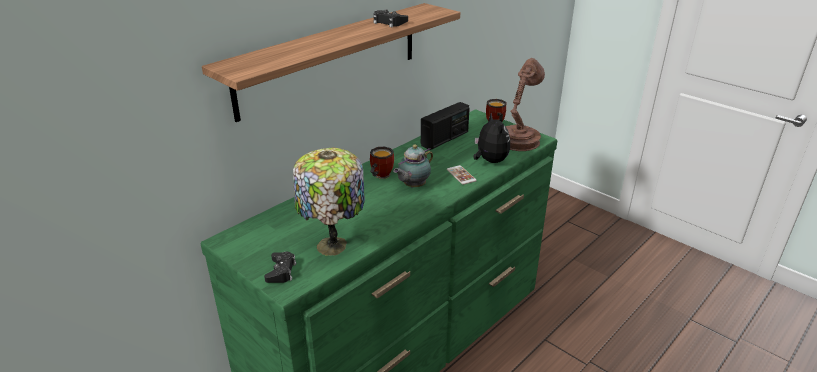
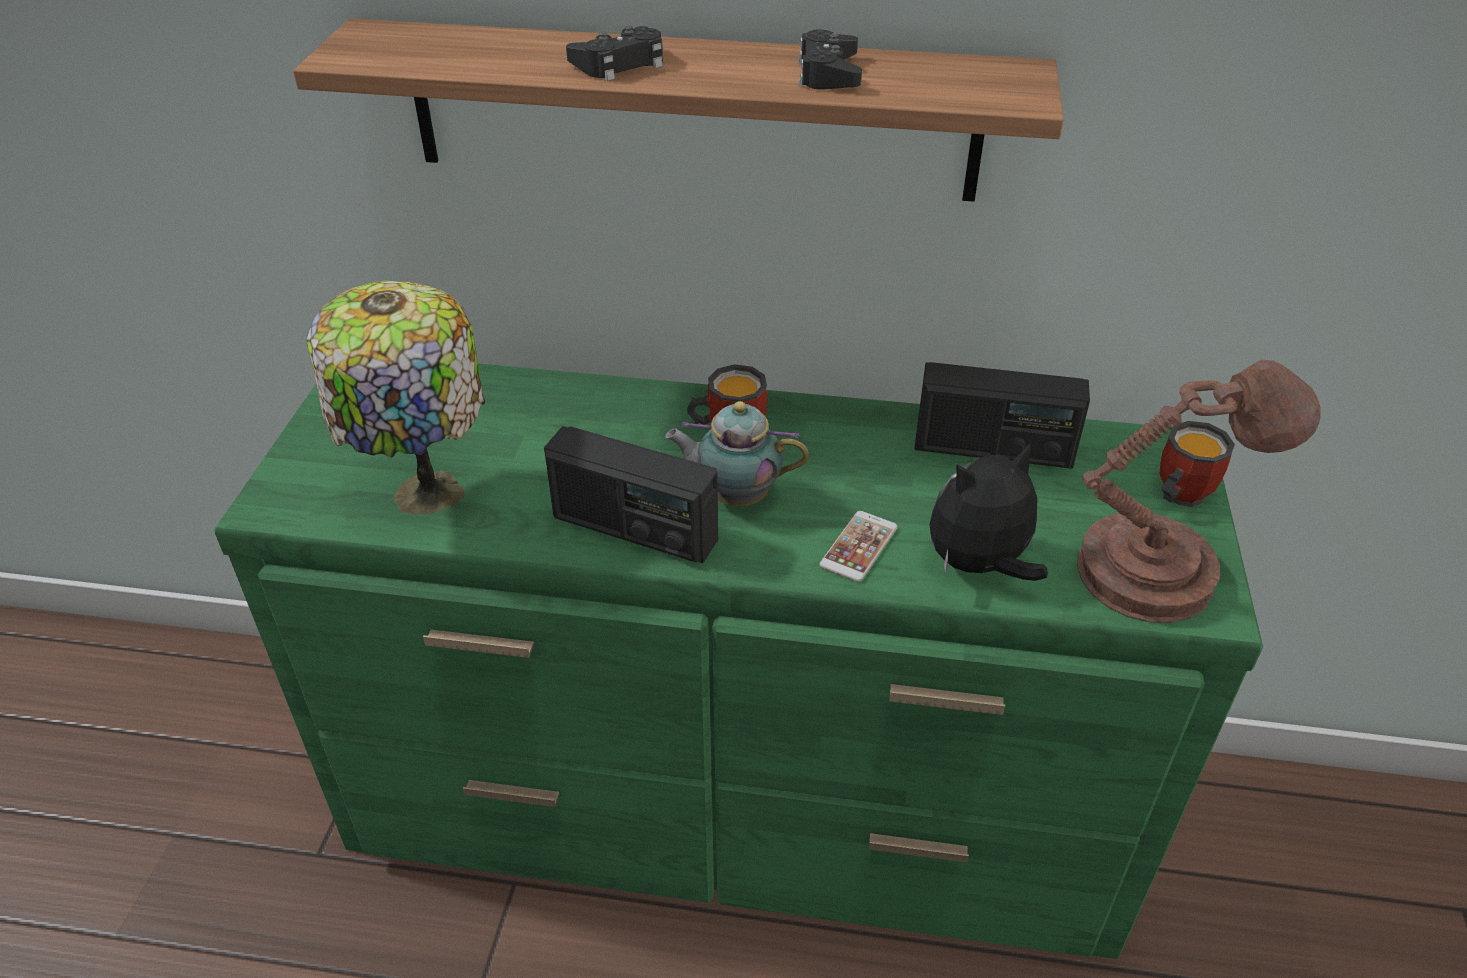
camera: 55 degrees right, 10 degrees up
black game controller [264,252,296,283] -> black game controller moved to [566,26,663,81]
plush toy [474,113,510,163] -> plush toy turned 150 degrees counterclockwise [929,443,1048,581]
none -> radio [544,426,718,563]

